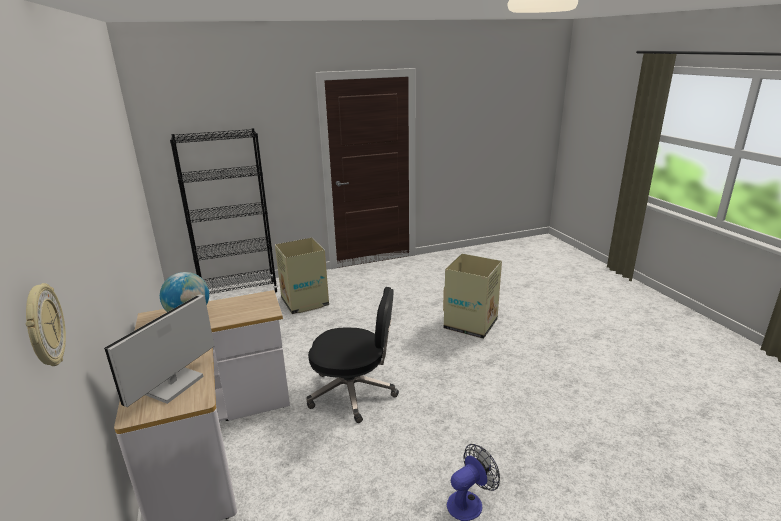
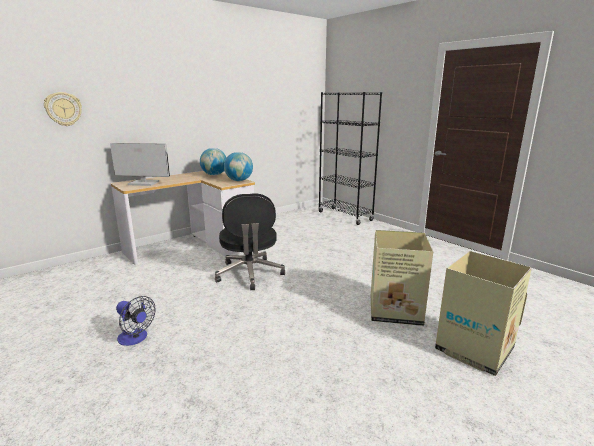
camera: 70 degrees right, 5 degrees down
cardboard box [275,238,329,314] -> cardboard box moved to [435,251,532,376]
none -> globe [224,152,253,181]

